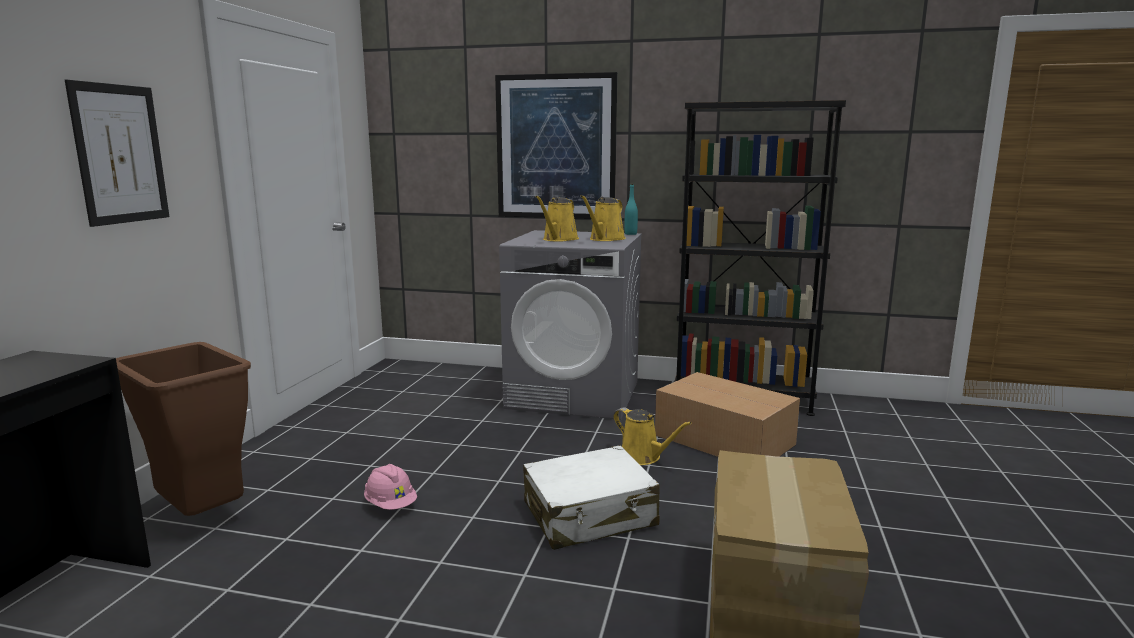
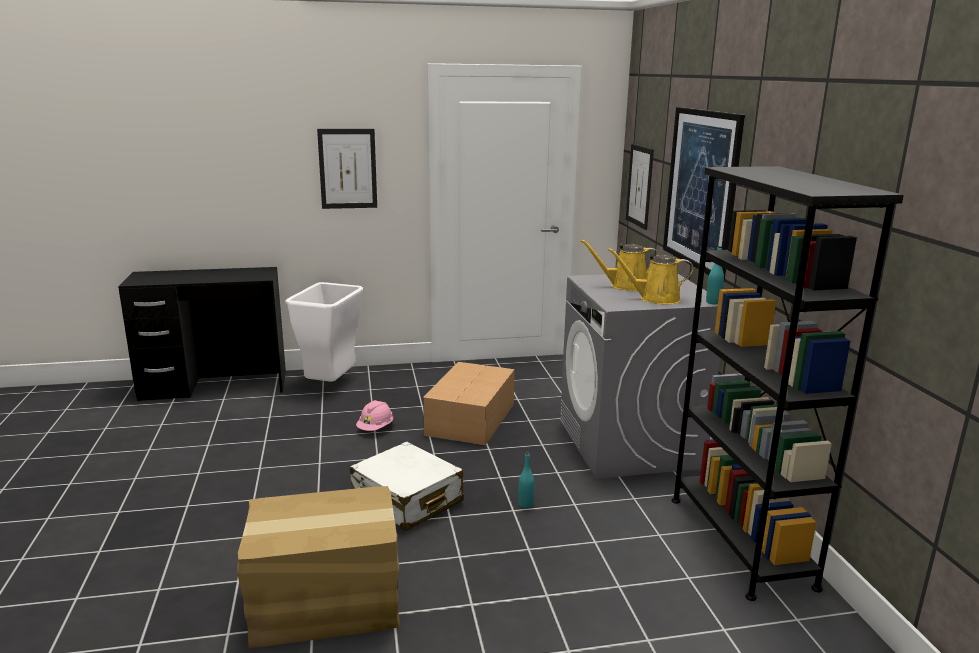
camera: 65 degrees right, 5 degrees up
brown trash can [116,342,251,516] -> white trash can [285,282,363,382]
yellow watering can [613,408,692,465] -> turquoise bottle [518,452,534,508]
cardboard box [655,372,800,457] -> cardboard box moved to [423,362,515,446]
none -> picture [626,144,654,230]

